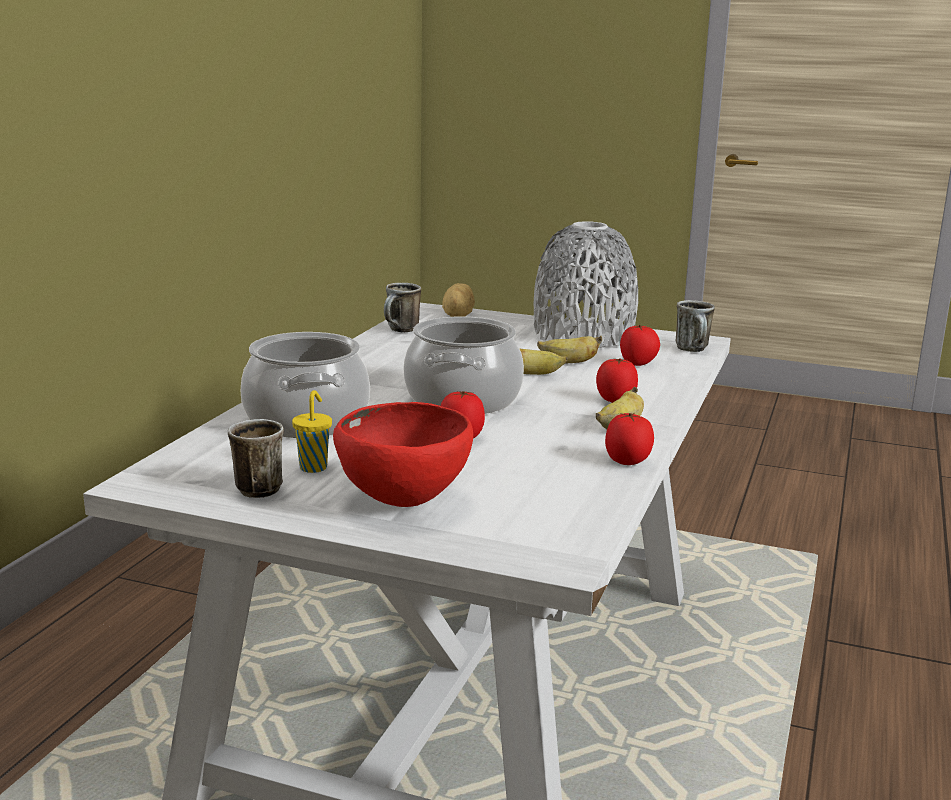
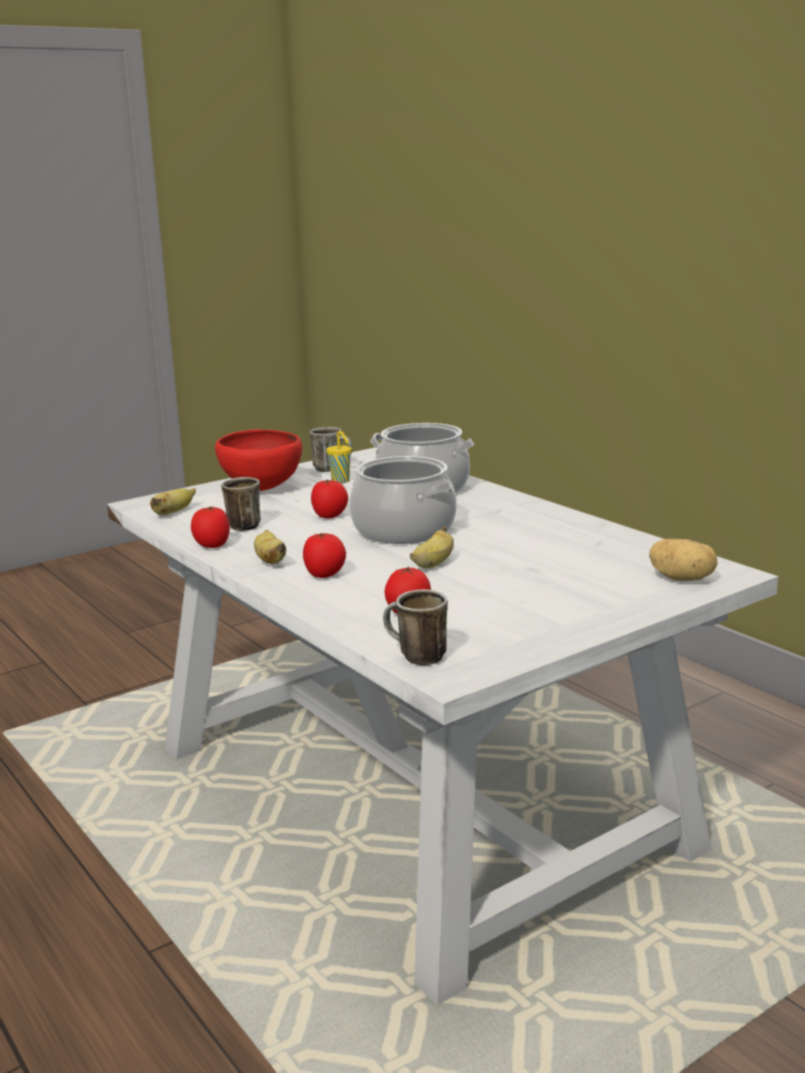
camera: 125 degrees right, 0 degrees up
mug [384,283,421,332] -> mug moved to [221,477,261,531]
grey vase [534,221,638,348] -> none
banana [537,336,602,363] -> banana moved to [150,488,196,515]

